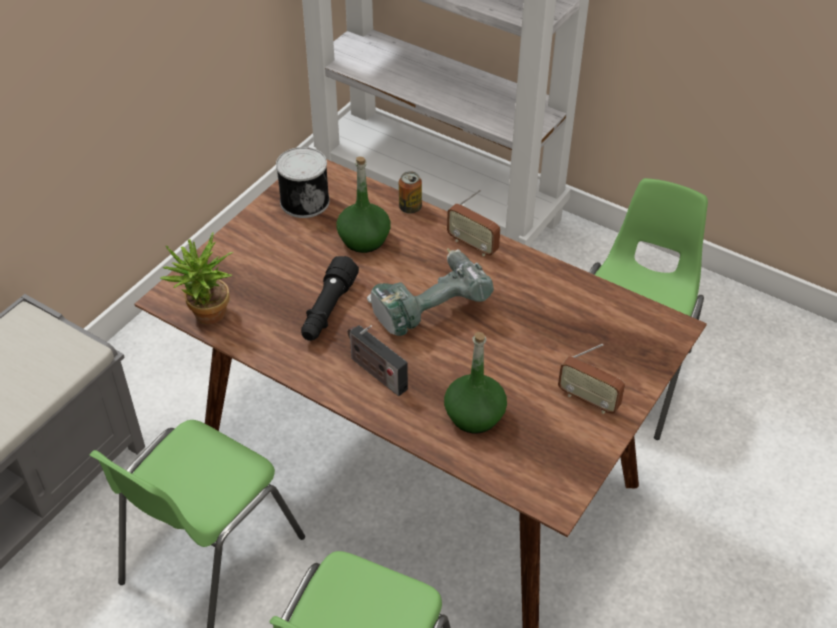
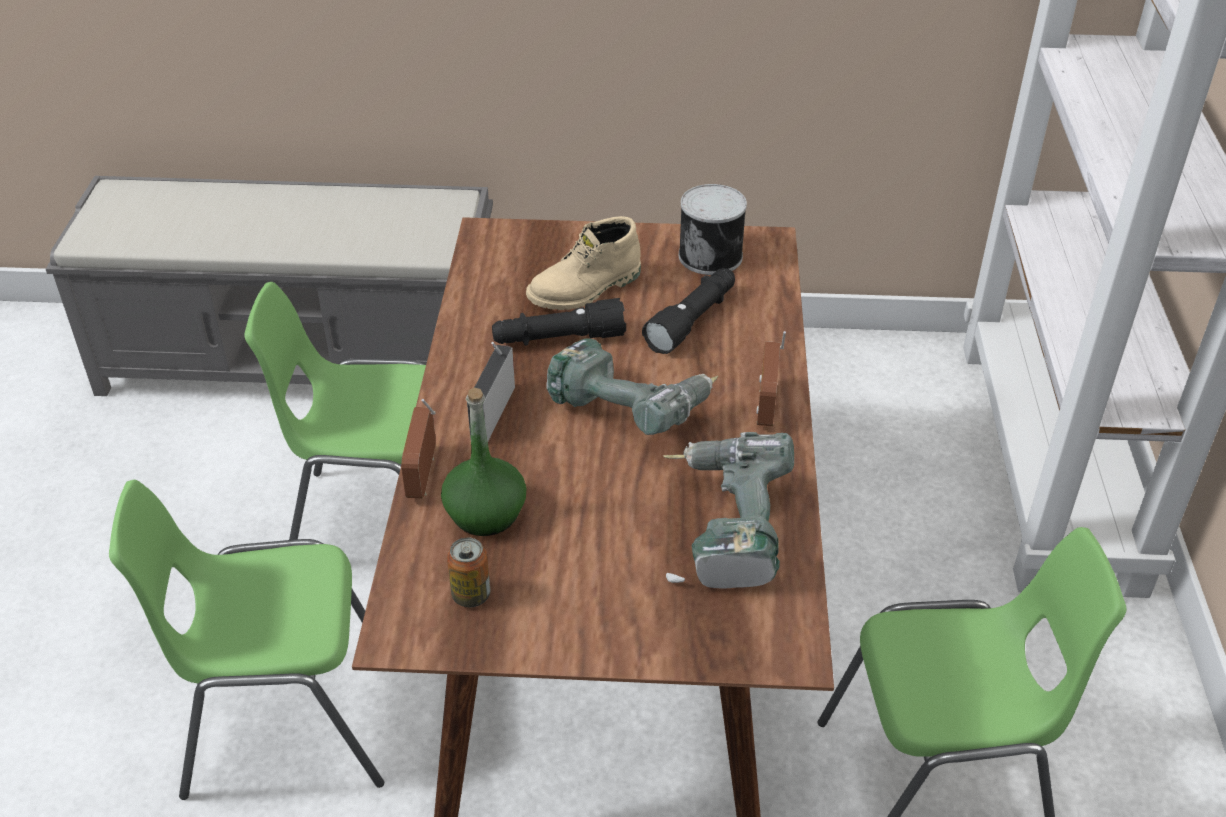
camera: 60 degrees right, 5 degrees down
potted plant [160,232,233,324] -> none
green bottle [336,156,391,253] -> black flashlight [642,268,735,354]
can [399,171,422,214] -> can moved to [447,538,490,607]
radio [558,344,625,414] -> radio moved to [401,399,436,498]
none -> beige boot [526,216,641,310]
none -> power drill [663,432,794,588]

